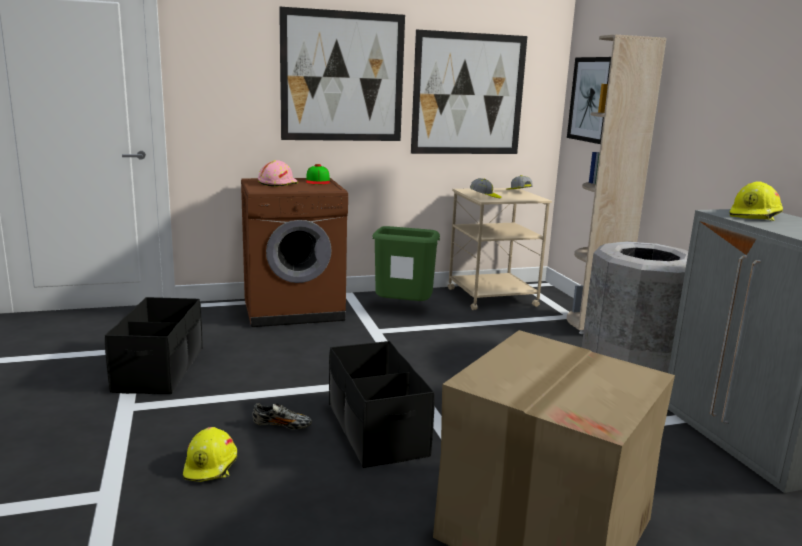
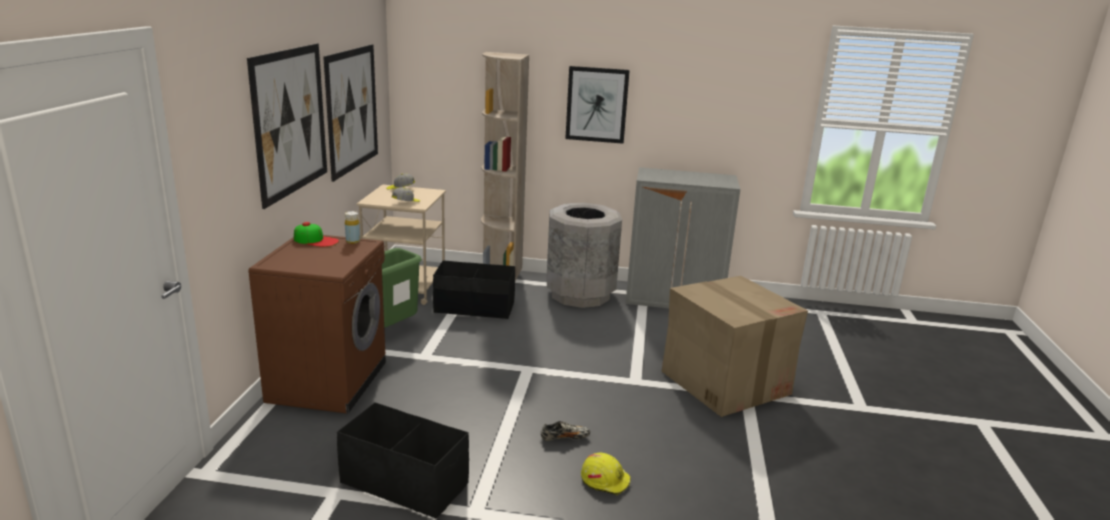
camera: 65 degrees left, 5 degrees up
shoe [252,403,312,430] -> shoe turned 45 degrees clockwise [541,421,590,441]
pink hard hat [258,160,298,187] -> none
black storage box [329,341,435,468] -> black storage box moved to [433,260,515,319]
picture [567,57,611,144] -> picture moved to [565,66,630,144]
yellow hard hat [730,181,783,221] -> none
none -> yellow bottle [345,211,360,244]

